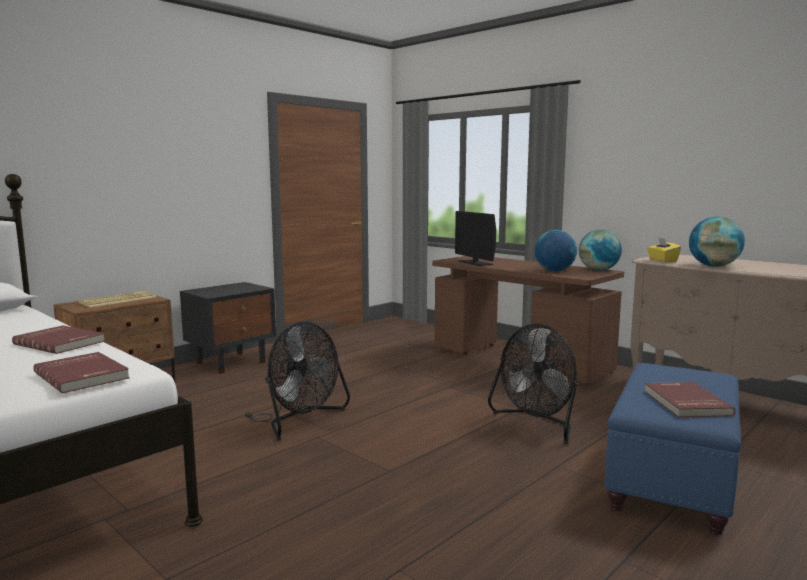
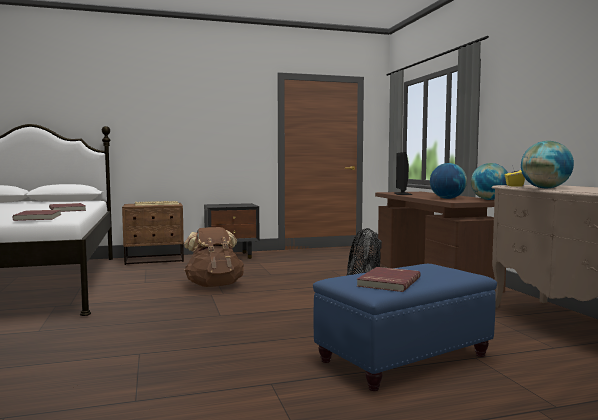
camera: 30 degrees right, 5 degrees down
black fan [245,322,350,441] -> brown backpack [184,227,244,287]

